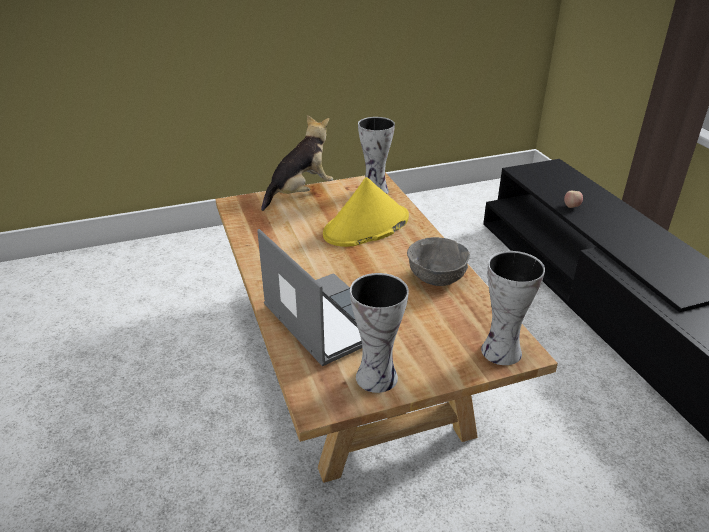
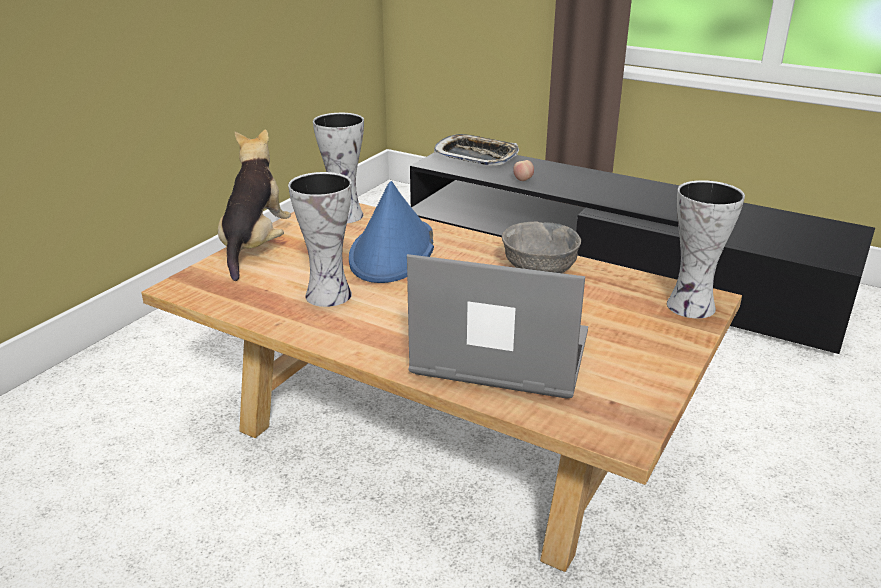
camera: 40 degrees left, 5 degrees down
yellow hat [323,177,409,247] -> blue hat [349,181,434,283]
vase [350,273,409,393] -> vase moved to [288,172,352,307]
none -> tray [434,134,519,165]

